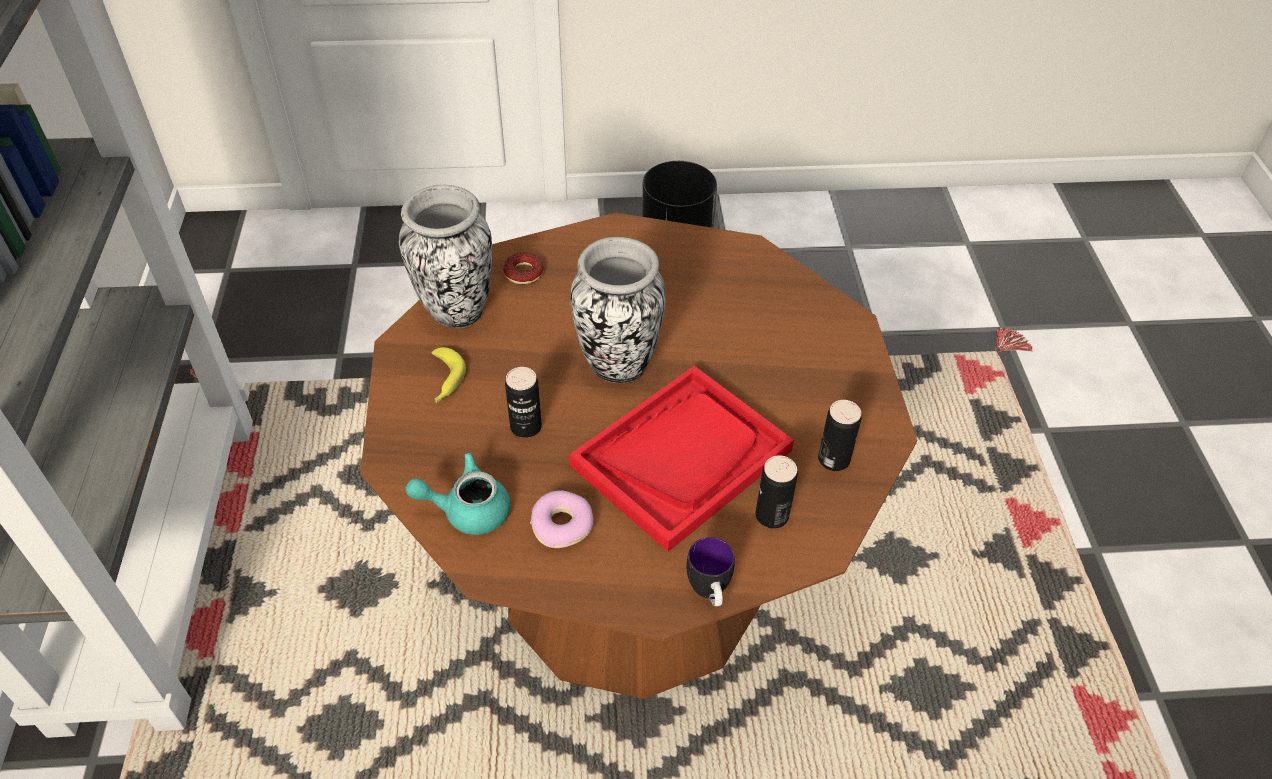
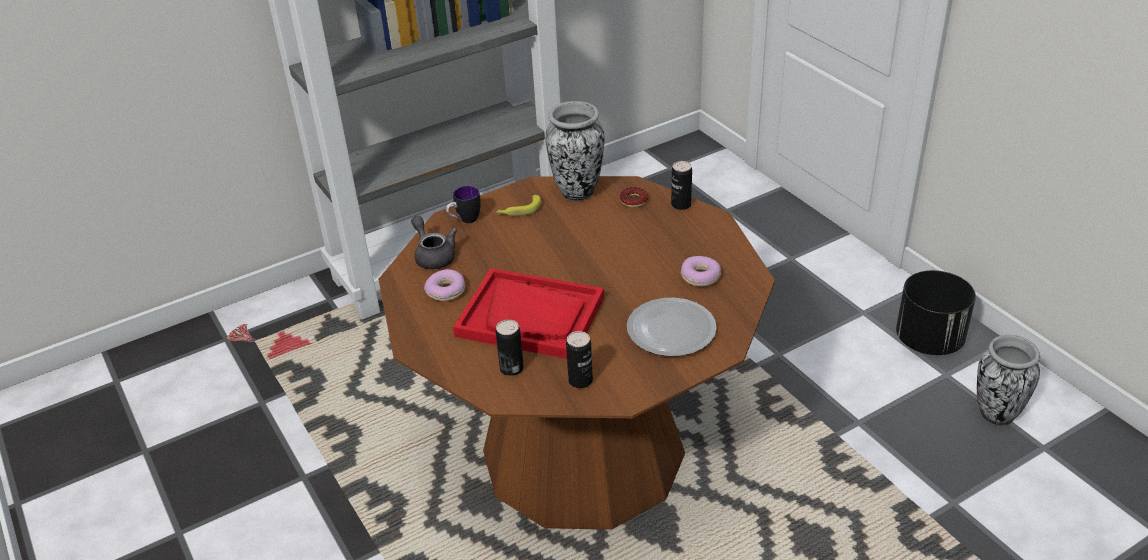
camera: 65 degrees right, 10 degrees down
turquoise teapot [405,453,511,535] -> grey teapot [411,216,457,269]
can [505,367,542,438] -> can moved to [671,161,692,210]
vase [570,237,666,383] -> vase moved to [977,335,1040,426]
mug [687,537,735,607] -> mug moved to [446,186,481,223]
none -> plate [627,298,717,356]
none -> donut [681,256,721,287]

